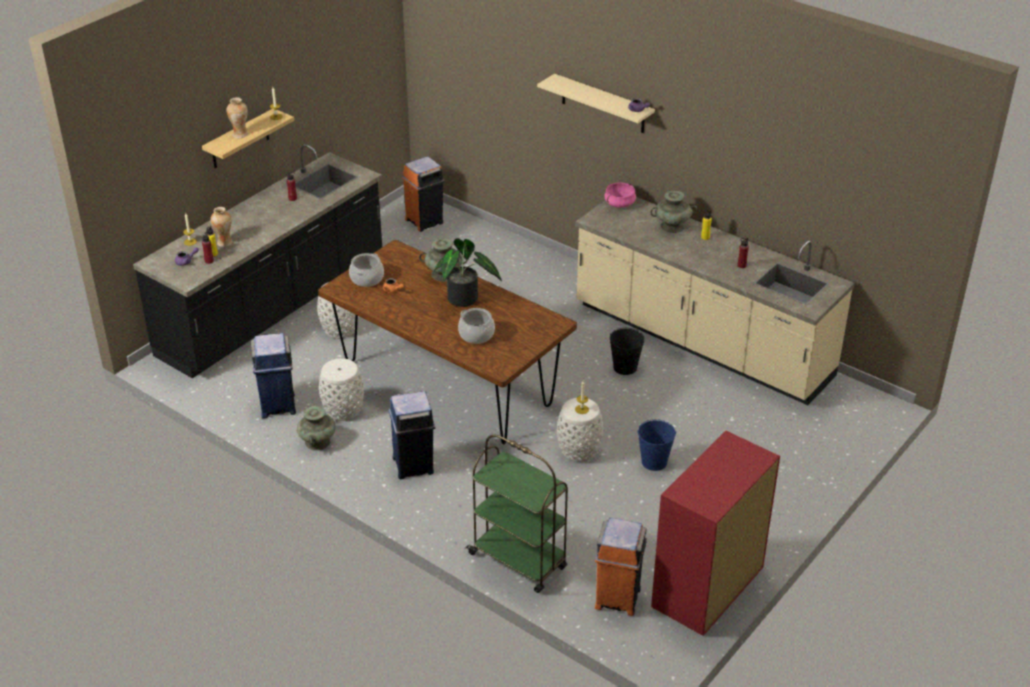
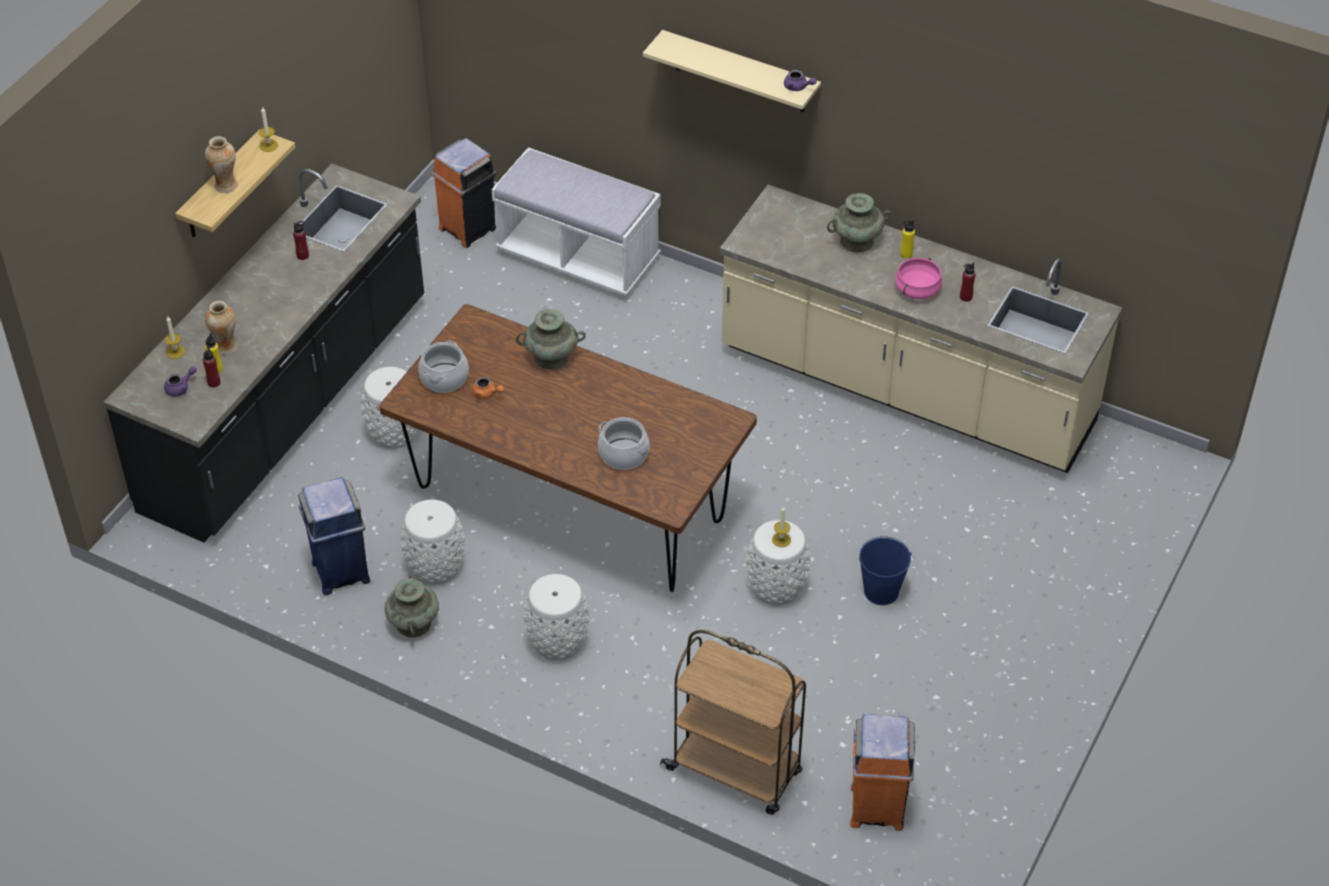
camera: 10 degrees left, 10 degrees up
blue trash can [388,391,435,479] -> white stool [524,574,589,661]
potted plant [434,238,502,307] -> none
green cart [465,435,568,593] -> brown cart [660,630,806,815]
pink cooking pot [605,182,636,208] -> pink cooking pot moved to [895,258,942,299]
black bucket [610,328,645,375] -> none
red cabinet [651,430,780,636] -> none
none -> white bench [492,147,661,297]

